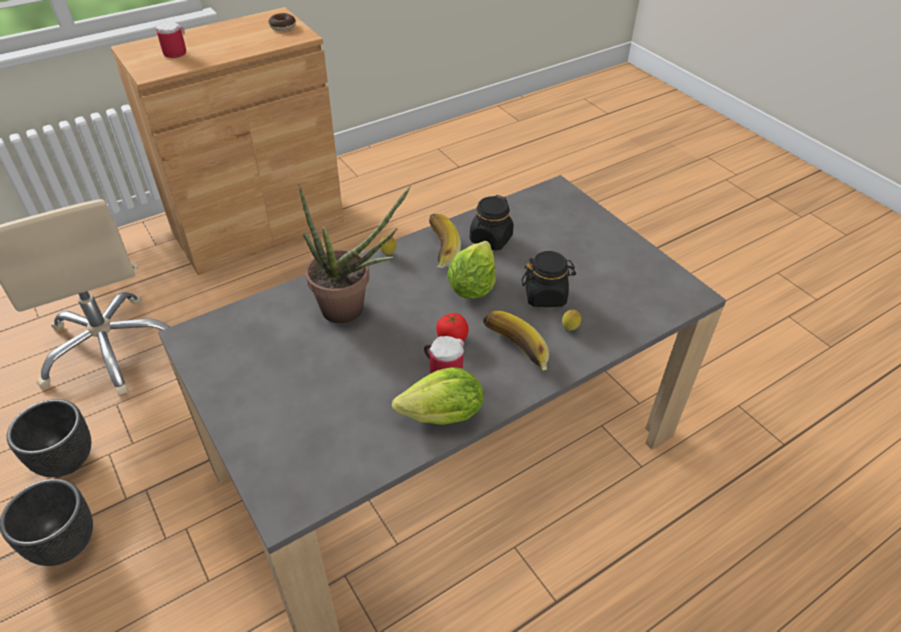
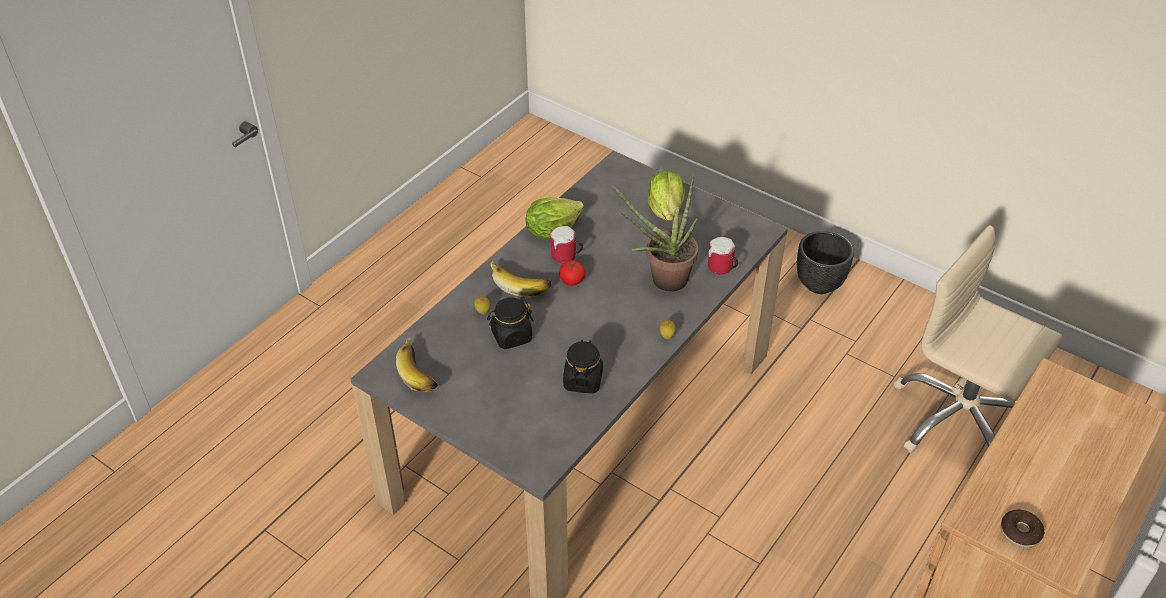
camera: 160 degrees right, 0 degrees up
black planter [7,399,91,477] -> none
mug [156,22,186,58] -> mug moved to [708,237,738,274]
banana [429,214,461,268] -> banana moved to [396,337,438,392]
lettuce [447,241,496,299] -> lettuce moved to [648,170,685,221]

